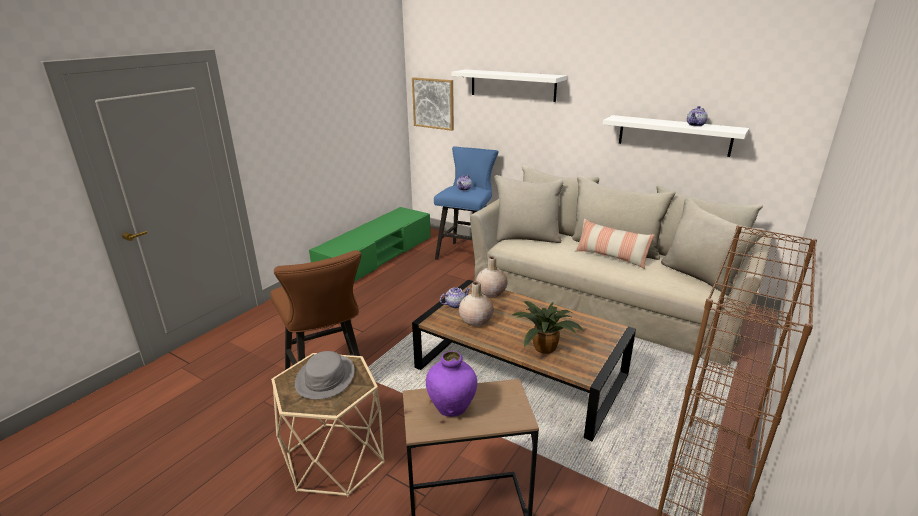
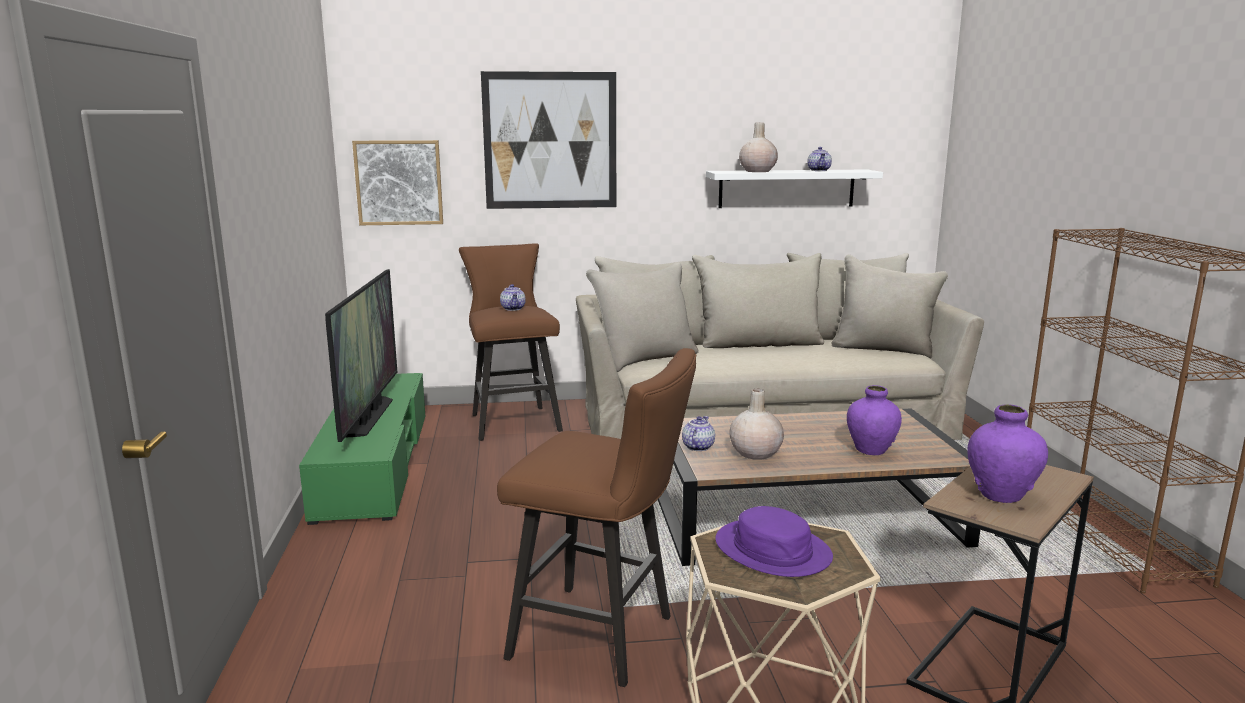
camera: 40 degrees left, 10 degrees down
grey hat [295,351,355,400] -> purple hat [715,506,833,577]
blue stool [434,146,499,260] -> brown stool [459,243,563,441]
white shelf [451,69,567,102] -> picture [481,71,616,209]
beige vase [476,256,508,297] -> beige vase moved to [739,122,778,172]
potted plant [511,301,583,354] -> purple vase [847,385,902,455]
pillow [575,219,654,269] -> none
none -> television [325,269,397,442]

